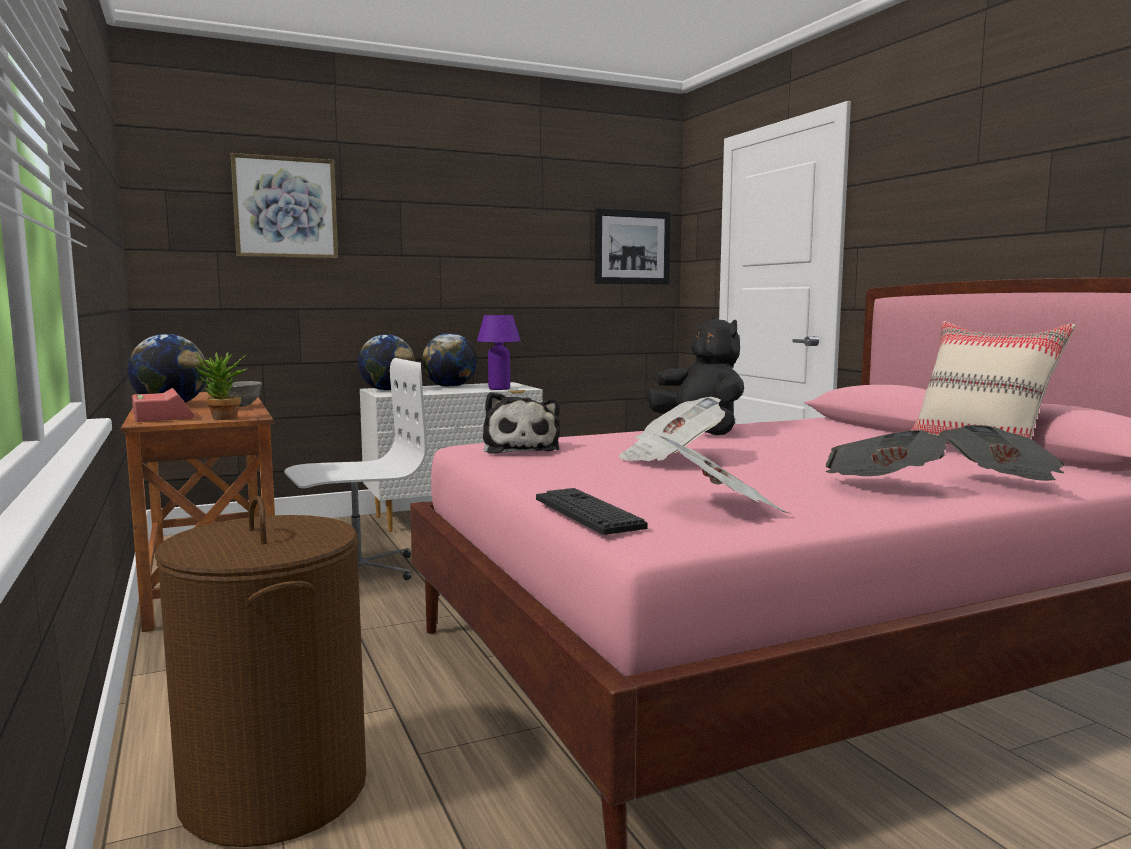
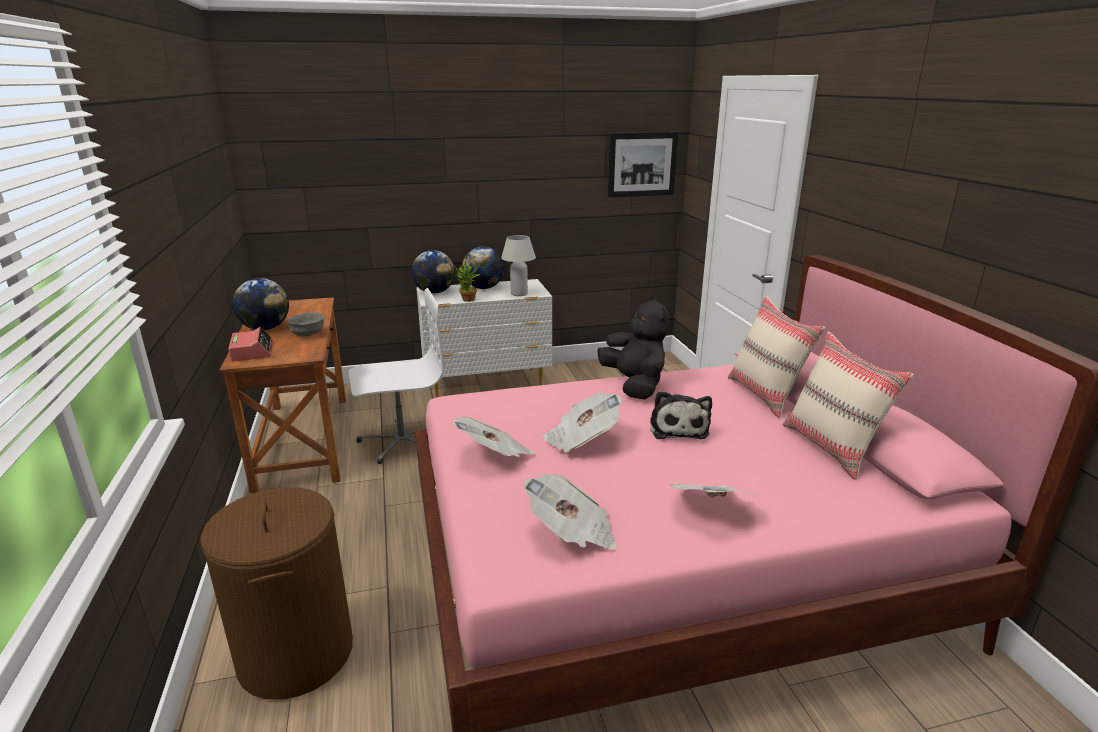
camera: 10 degrees right, 15 degrees up
potted plant [195,352,247,420] -> potted plant moved to [455,263,480,302]
picture [230,153,338,259] -> none
purple table lamp [477,315,521,390] -> white table lamp [501,235,536,296]
plush toy [483,392,560,454] -> plush toy moved to [650,391,712,439]
keyboard [536,488,647,535] -> none
newspaper [939,425,1065,481] -> newspaper moved to [451,417,535,457]
none -> beige pillow [728,296,825,418]

